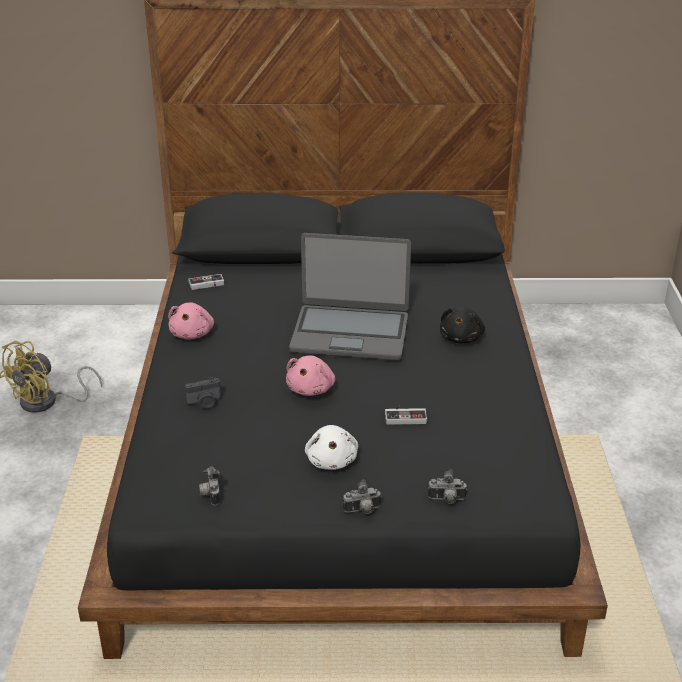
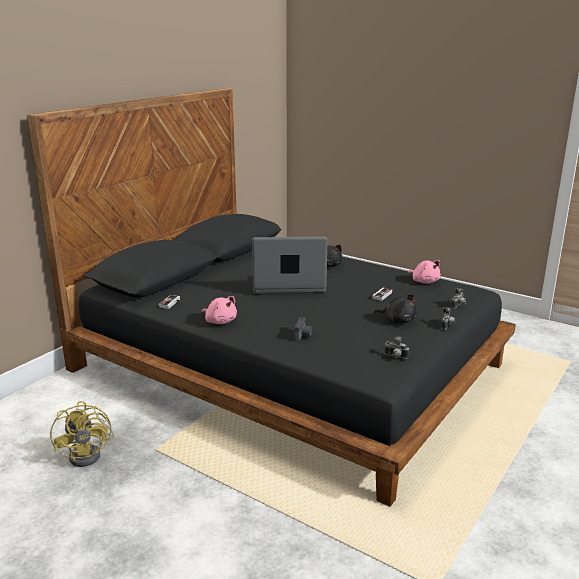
camera: 55 degrees left, 10 degrees down
pink plush toy [286,355,335,396] -> pink plush toy moved to [408,260,441,284]
laptop [289,233,411,360] -> laptop turned 135 degrees counterclockwise [252,236,328,293]
white plush toy [305,425,358,470] -> black plush toy [374,294,417,323]

